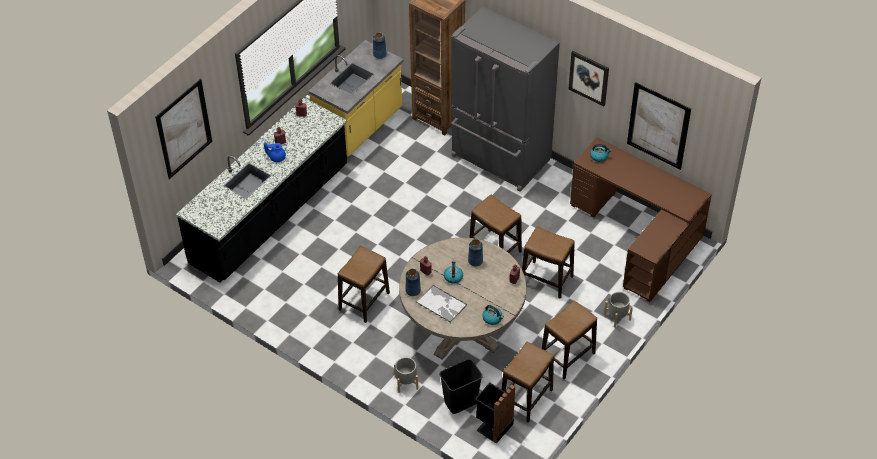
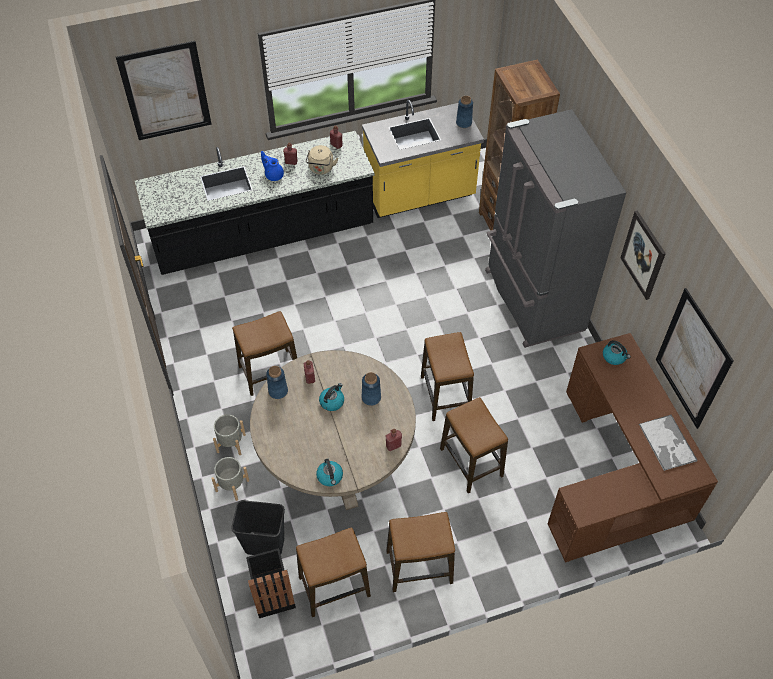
camera: 35 degrees right, 5 degrees up
tray [416,285,467,323] -> tray moved to [639,414,698,471]
grey planter [604,292,633,328] -> grey planter moved to [213,414,246,455]
none -> beige kettle [306,145,338,175]

